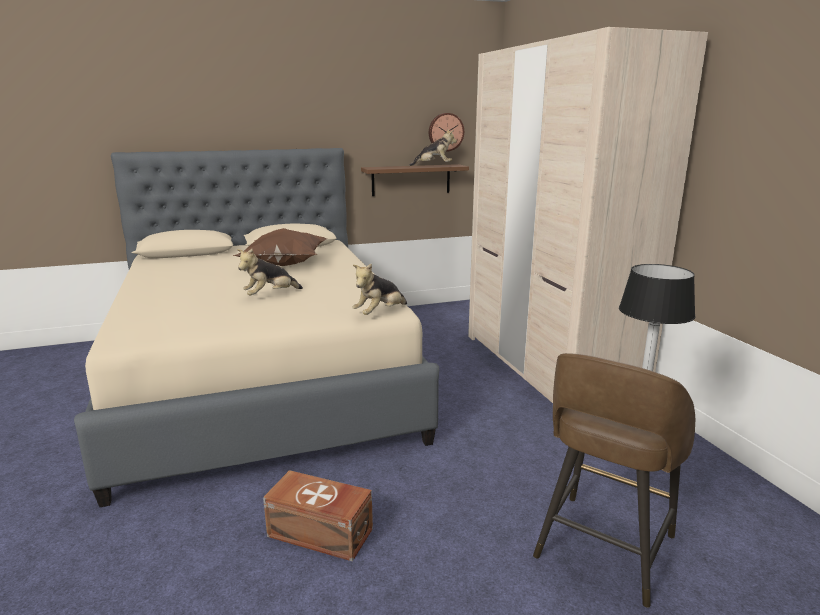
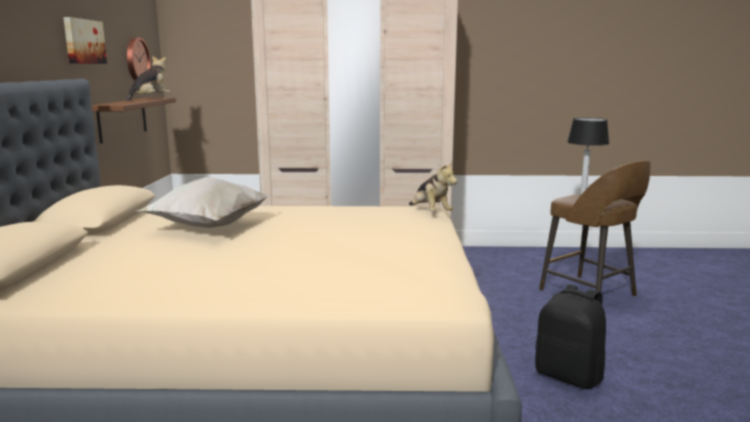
camera: 70 degrees left, 5 degrees down
brown pillow [233,228,327,266] -> white pillow [138,177,271,228]
plush toy [237,249,303,295] -> none
brown storage box [263,470,373,561] -> black backpack [535,284,606,389]
none -> picture [63,17,107,64]

